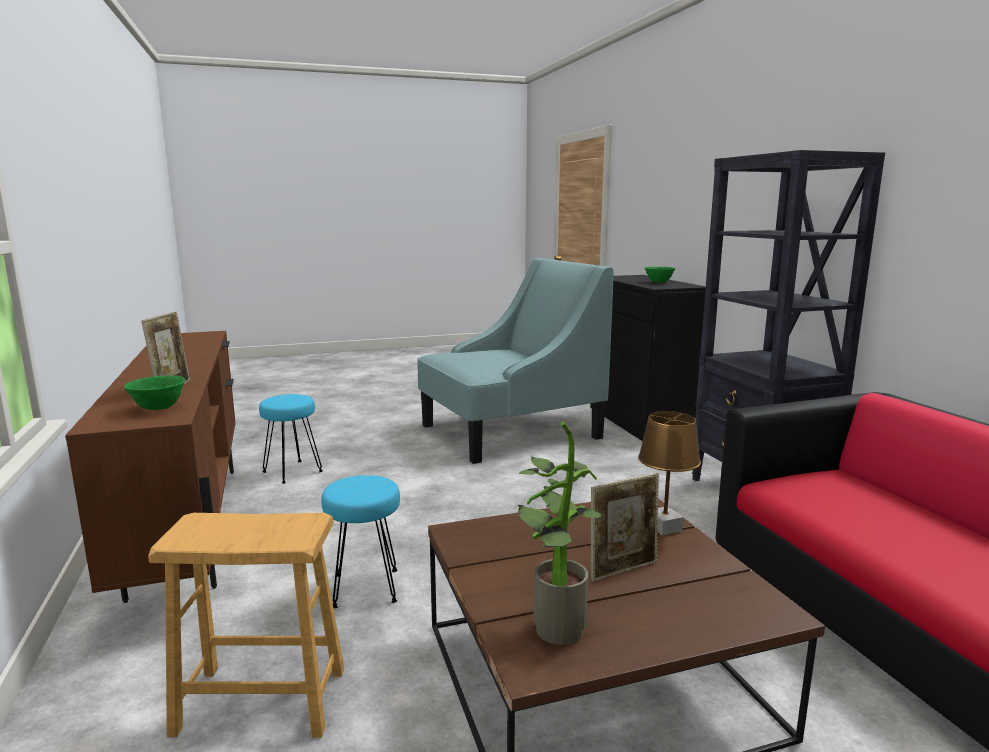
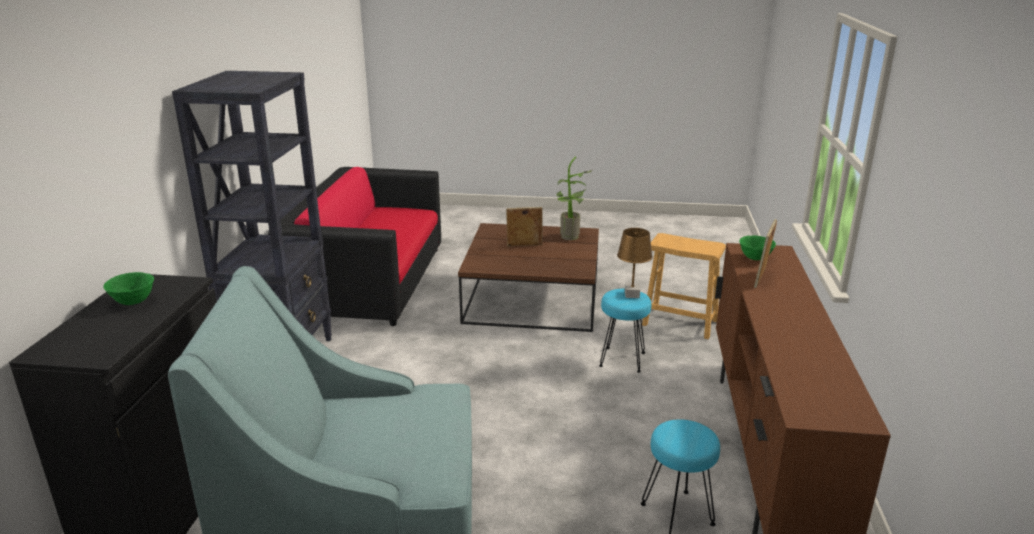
camera: 155 degrees left, 10 degrees up
brown table lamp [638,411,701,535] -> brown table lamp moved to [617,228,653,298]

